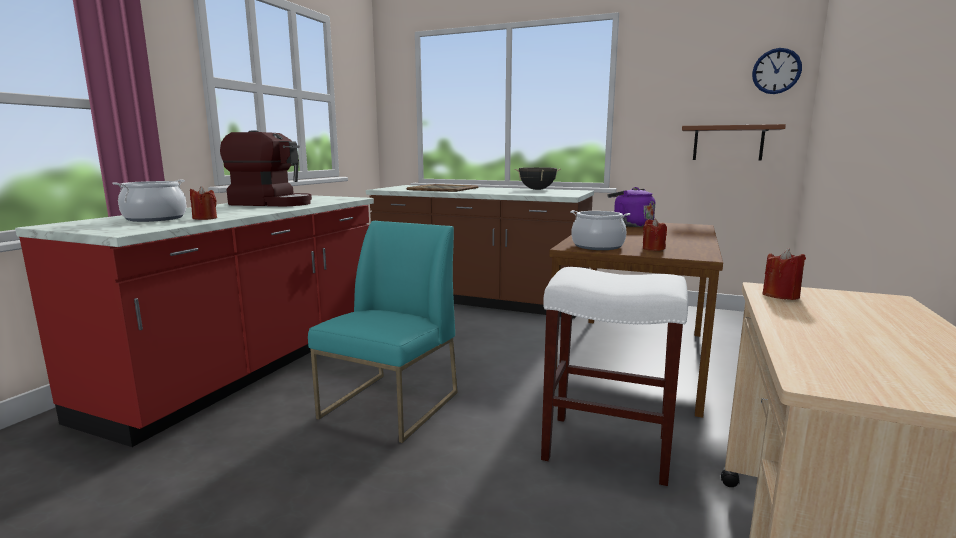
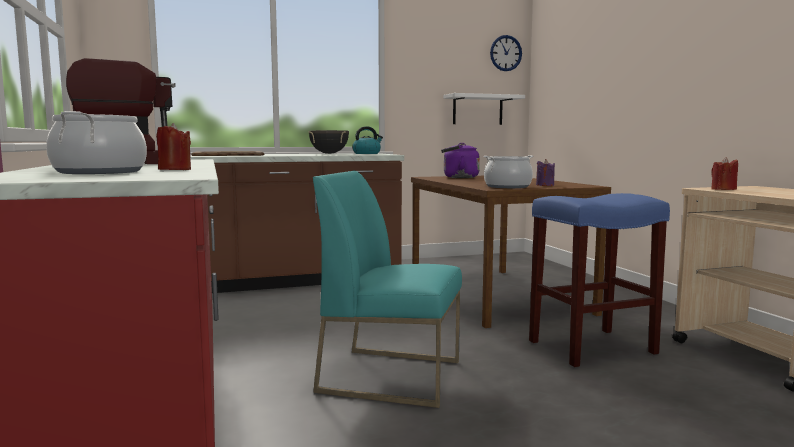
camera: 40 degrees left, 5 degrees down
turquoise chair [308,221,458,443] -> turquoise chair turned 60 degrees counterclockwise [313,171,462,408]
white stool [541,267,688,486] -> blue stool [529,193,670,367]
red candle [643,218,667,251] -> purple candle [536,159,555,186]
brown shelf [682,124,786,161] -> white shelf [443,93,525,125]
none -> kettle [352,126,383,154]

